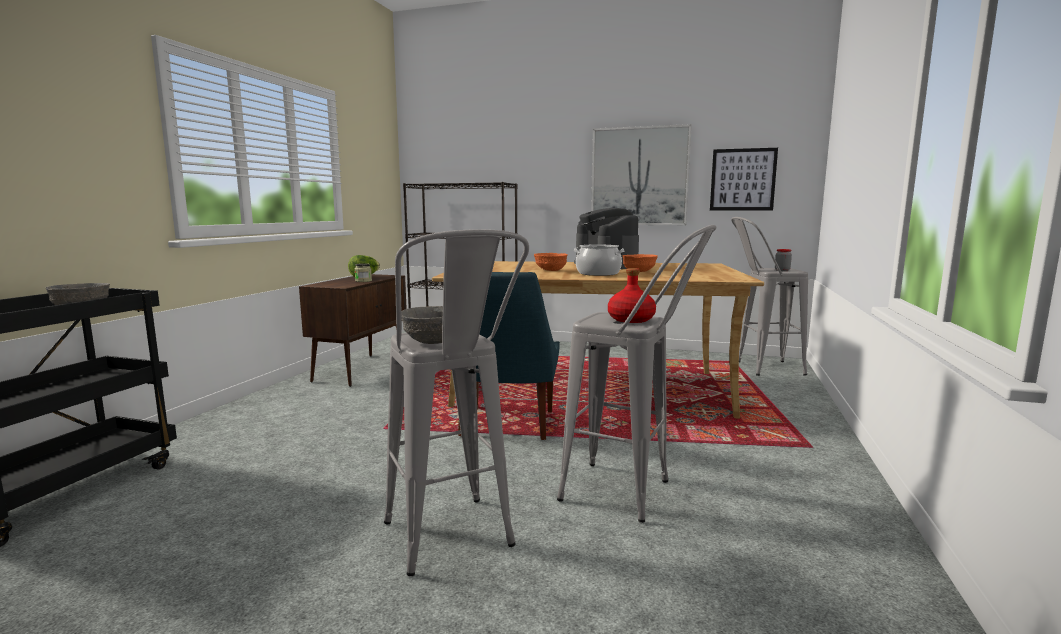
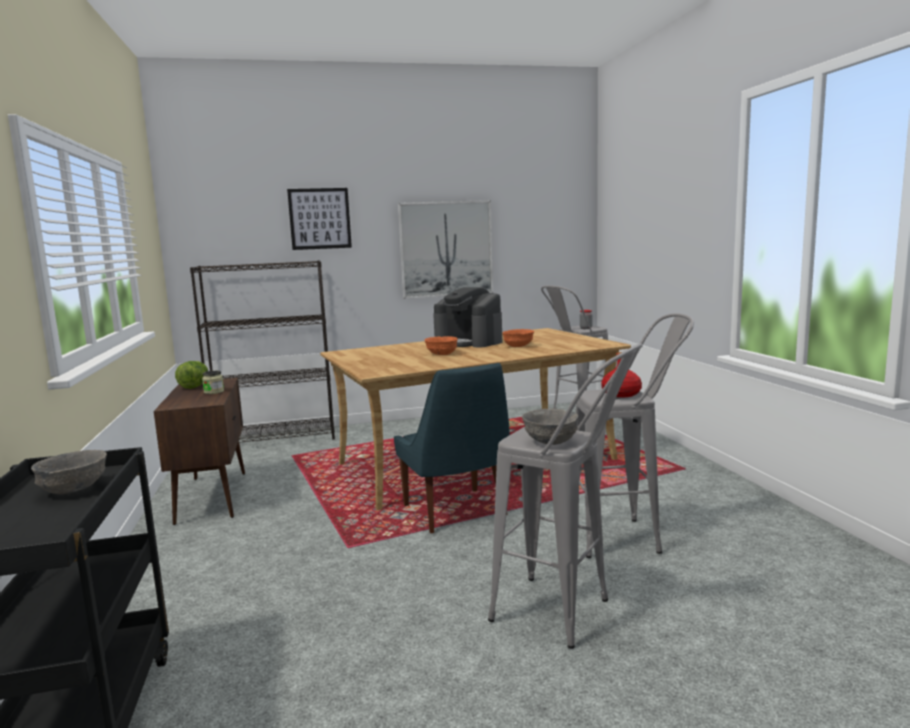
camera: 30 degrees left, 0 degrees up
cooking pot [574,244,625,276] -> none
picture [710,148,778,211] -> picture moved to [287,188,352,250]

